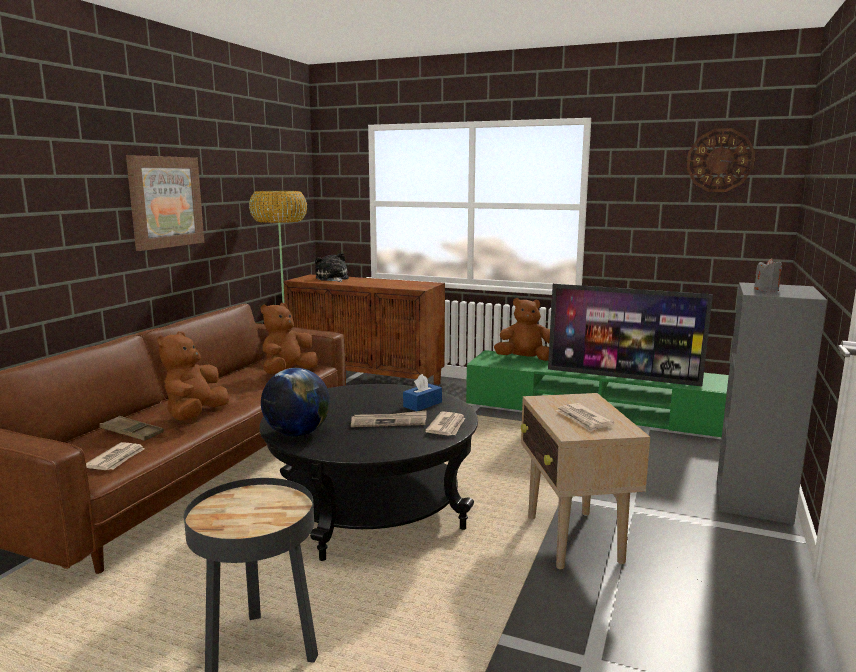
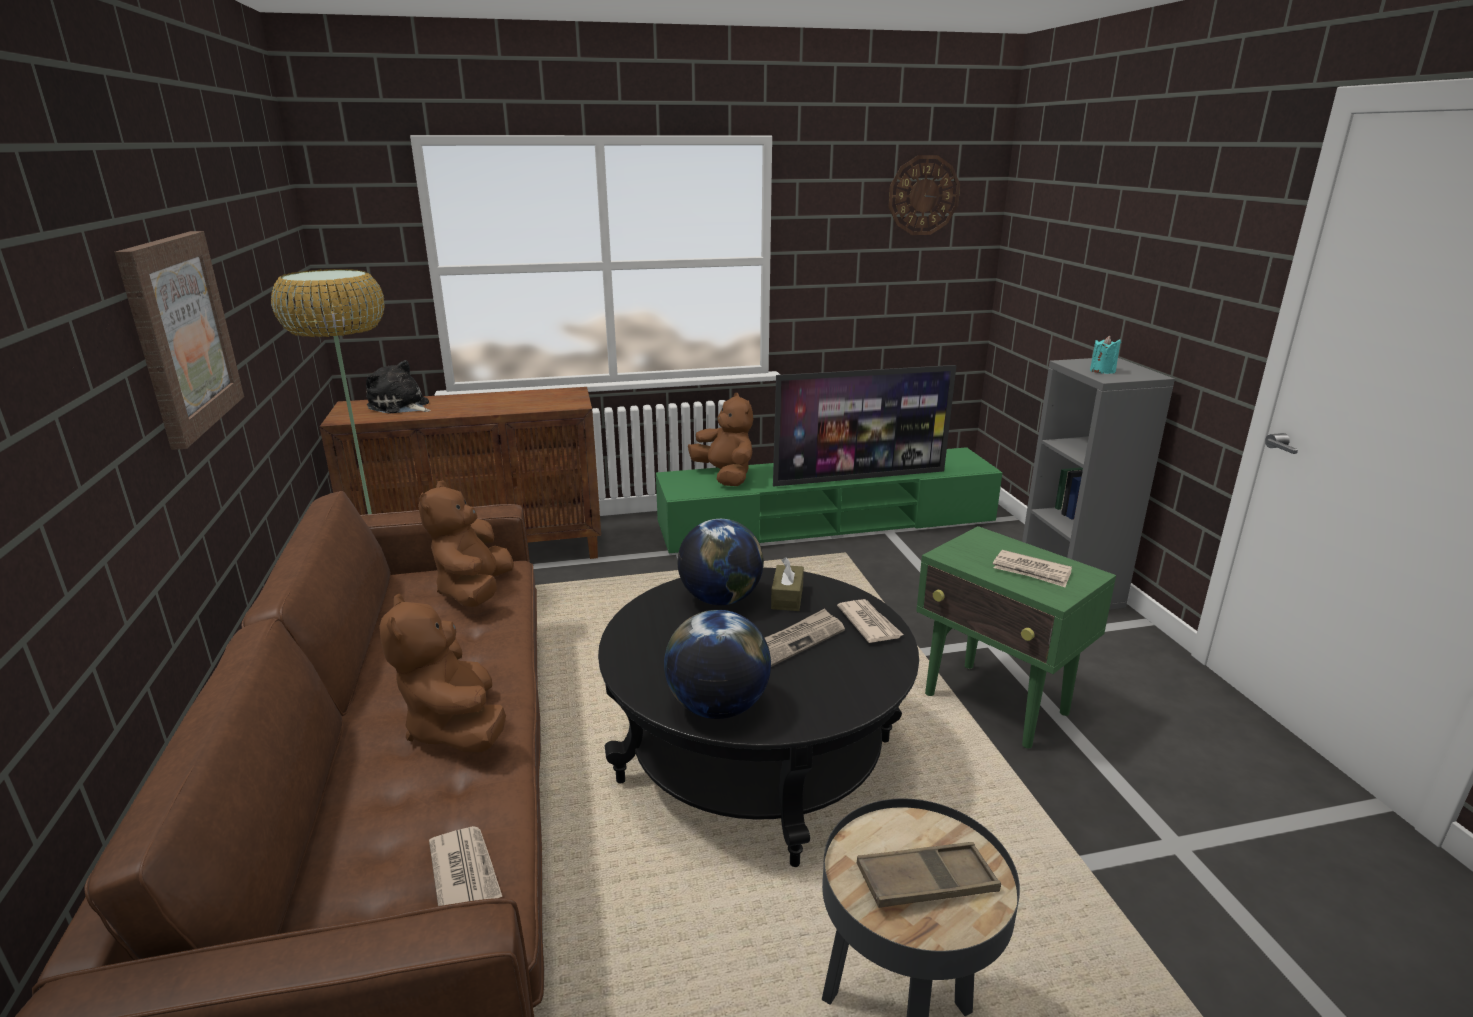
camera: 35 degrees left, 10 degrees up
brown tray [99,416,164,441] -> brown tray moved to [857,842,1001,908]
blue tissue box [403,374,442,411] -> brown tissue box [771,557,804,611]
brown plush toy [494,298,550,361] -> brown plush toy turned 90 degrees clockwise [688,393,753,486]
beige side table [521,393,650,569] -> green side table [916,526,1116,748]
grey candle [754,259,782,292] -> turquoise candle [1090,336,1121,374]
none -> globe [677,519,764,605]

